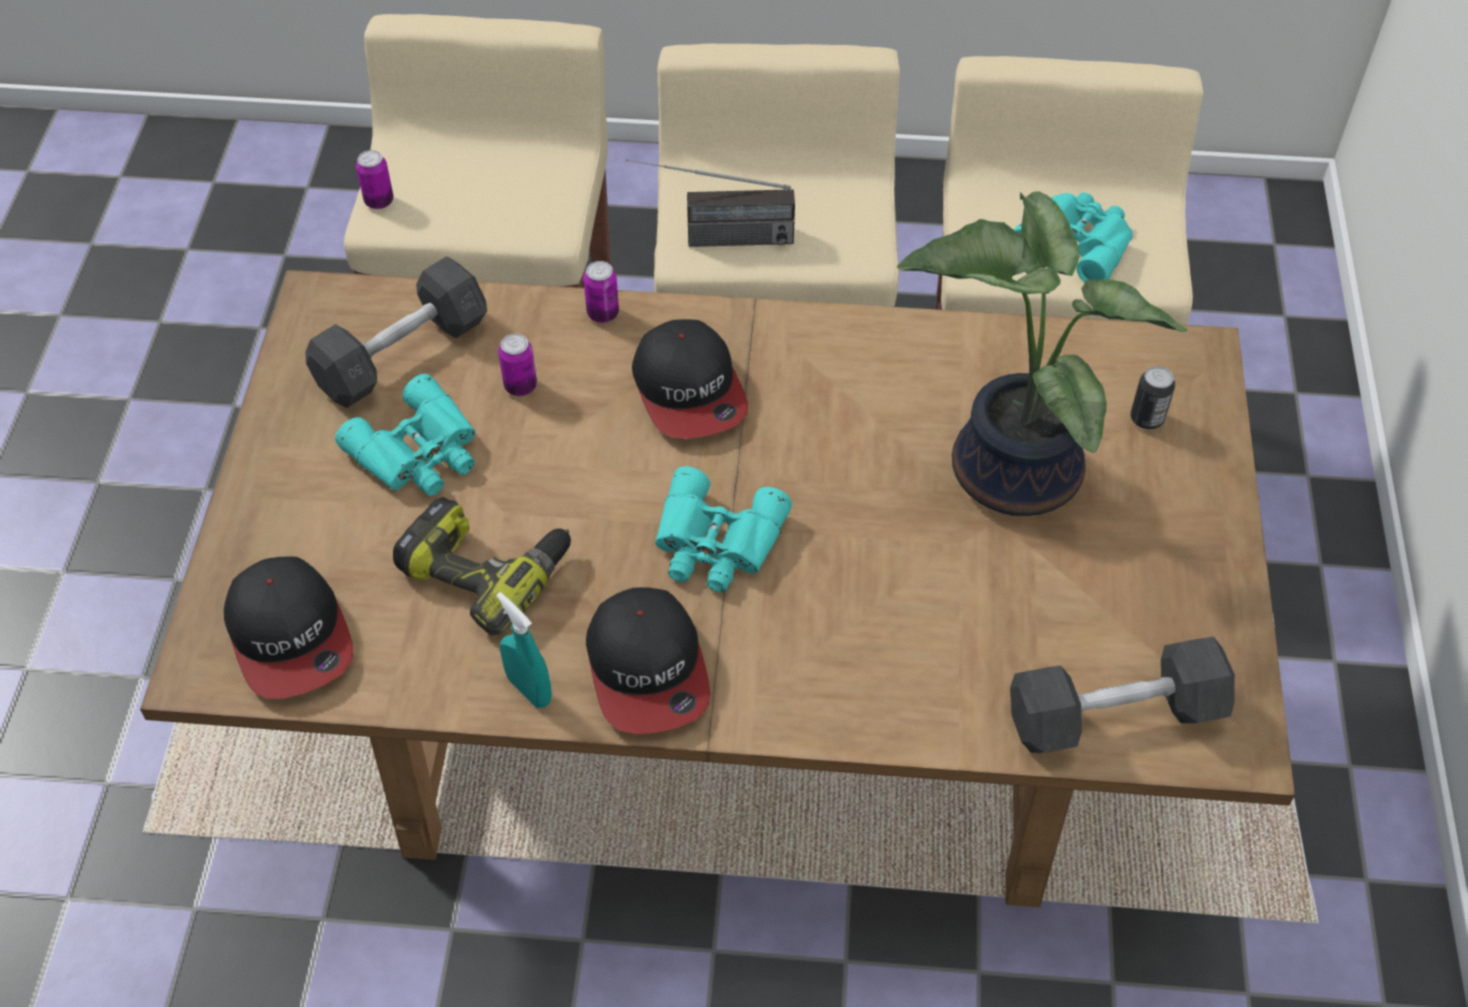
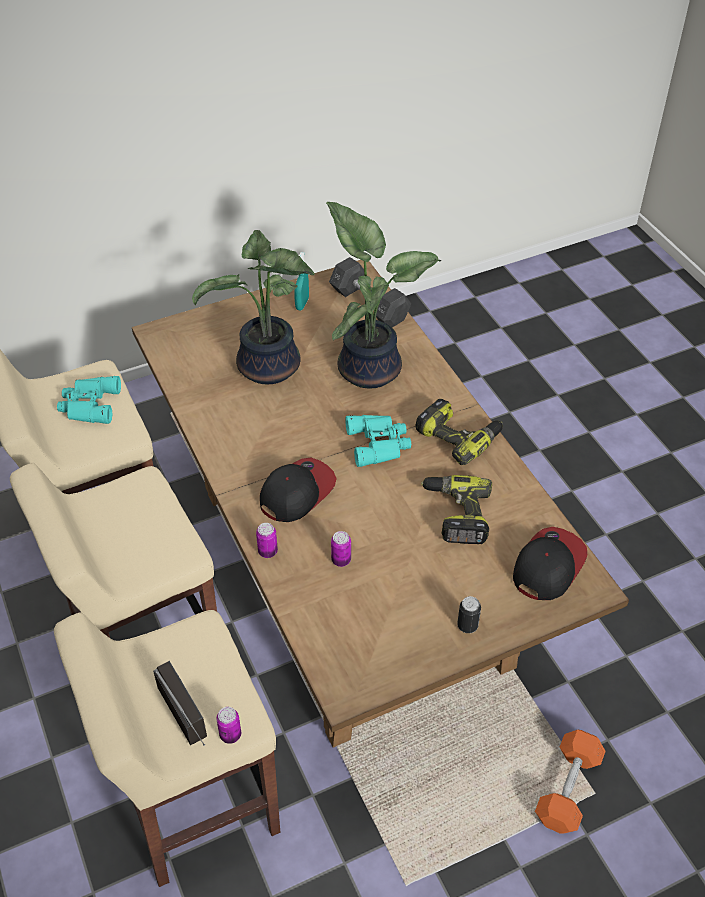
camera: 120 degrees left, 5 degrees down
grey dumbbell [305,256,487,408] -> none
turquoise binoculars [335,374,476,496] -> none
turquoise spray bottle [496,592,552,708] -> turquoise spray bottle moved to [294,252,309,310]
cap [586,587,710,734] -> power drill [415,399,503,465]
radio [626,159,795,247] -> radio moved to [153,661,207,746]
can [1130,366,1175,430] -> can moved to [457,596,481,633]
none -> potted plant [326,202,441,389]
none -> orange dumbbell [535,730,606,834]

